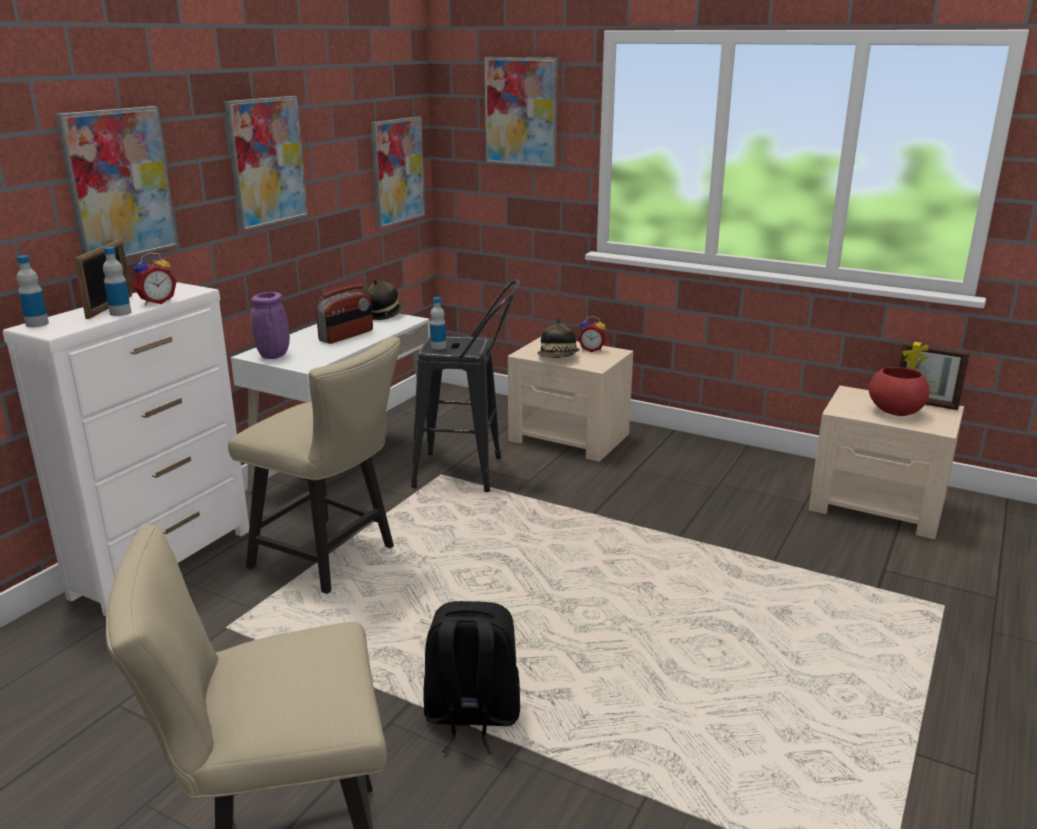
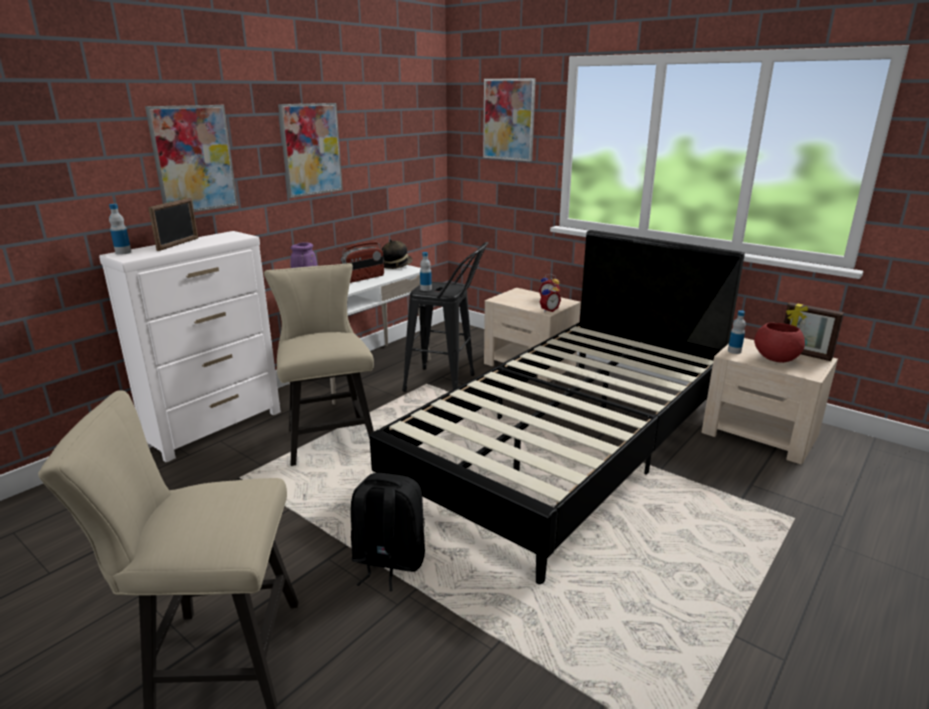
camera: 10 degrees right, 0 degrees up
bottle [103,247,131,316] -> bottle moved to [728,310,746,354]
alarm clock [133,253,176,305] -> alarm clock moved to [540,283,561,312]
beige chair [228,337,401,594] -> beige chair turned 150 degrees counterclockwise [264,263,374,466]
picture [371,117,425,228] -> none
hat [538,318,580,358] -> none
none -> black bed [369,230,745,584]

